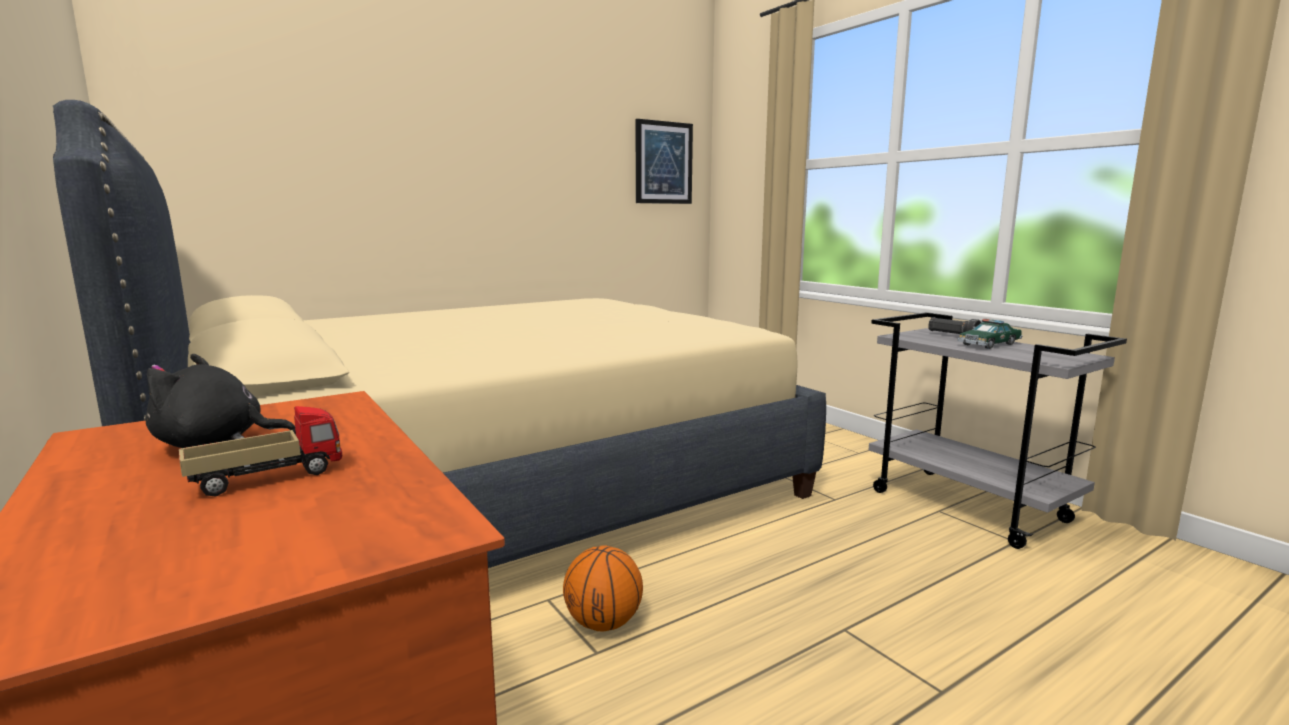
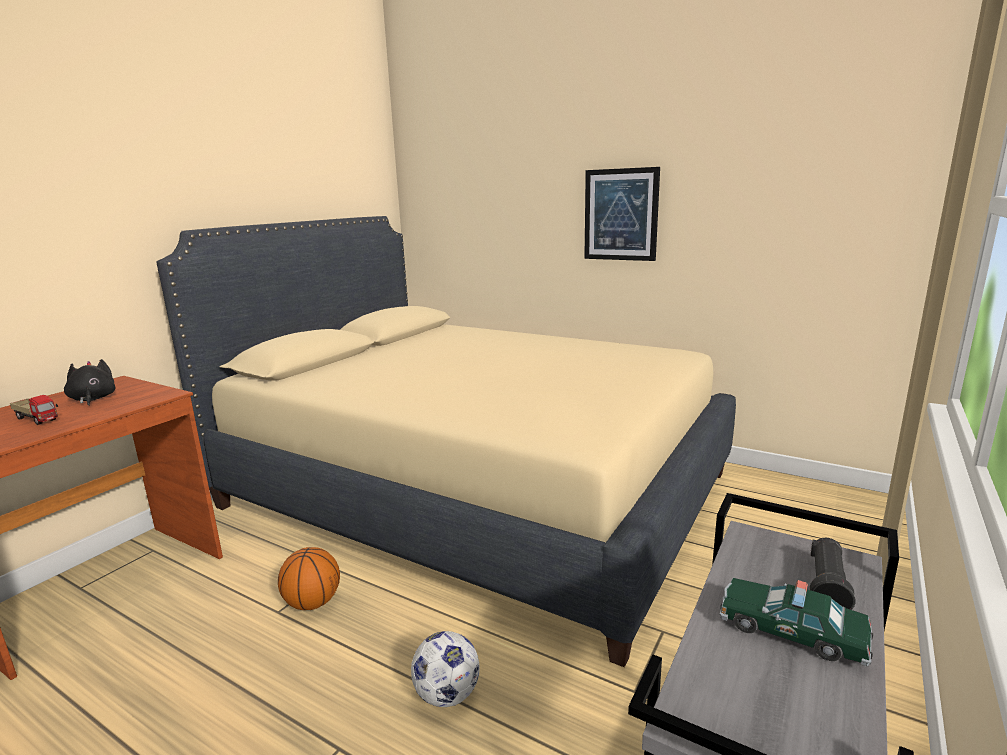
camera: 65 degrees right, 5 degrees up
picture [636,119,693,204] -> picture moved to [584,167,660,261]
none -> football [411,631,479,707]

